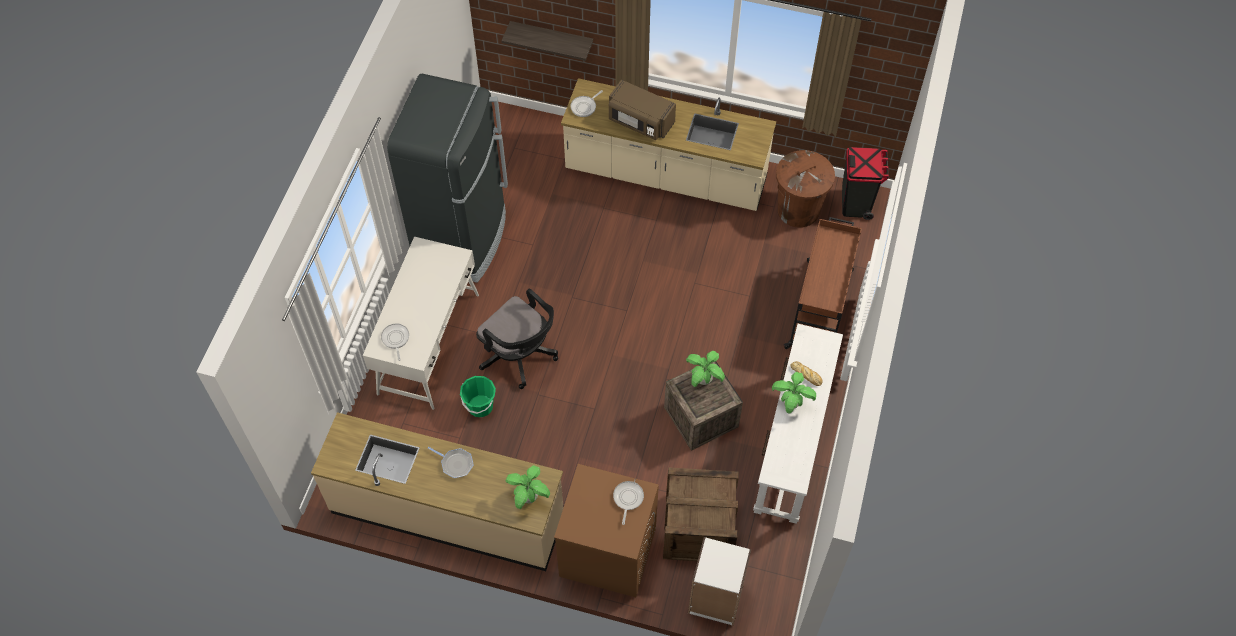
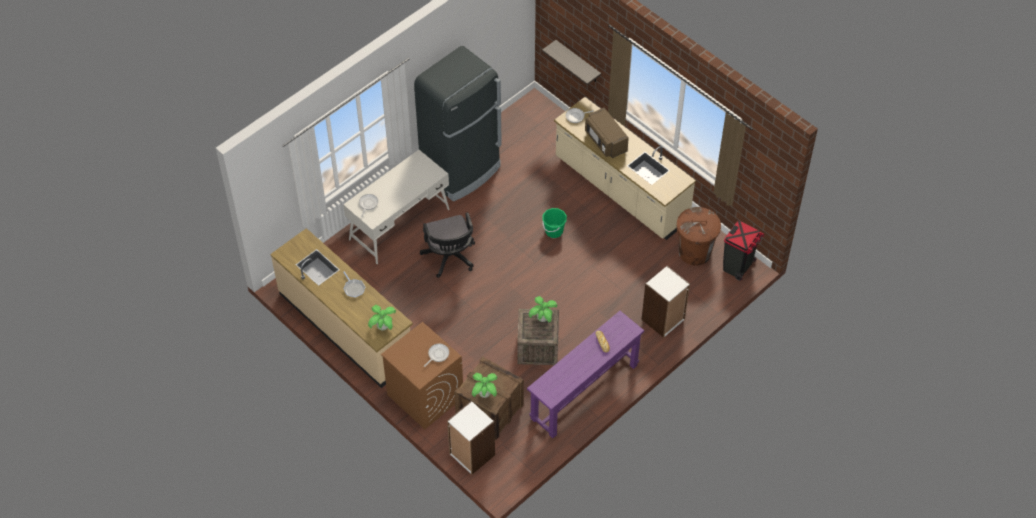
camera: 30 degrees right, 5 degrees down
green bucket [460,376,496,417] -> green bucket moved to [542,208,567,238]
white console table [753,324,843,524] -> purple console table [527,311,644,438]
potted plant [772,372,816,414] -> potted plant moved to [472,373,497,398]
brown cart [784,217,862,349] -> white bookcase [641,266,690,338]

